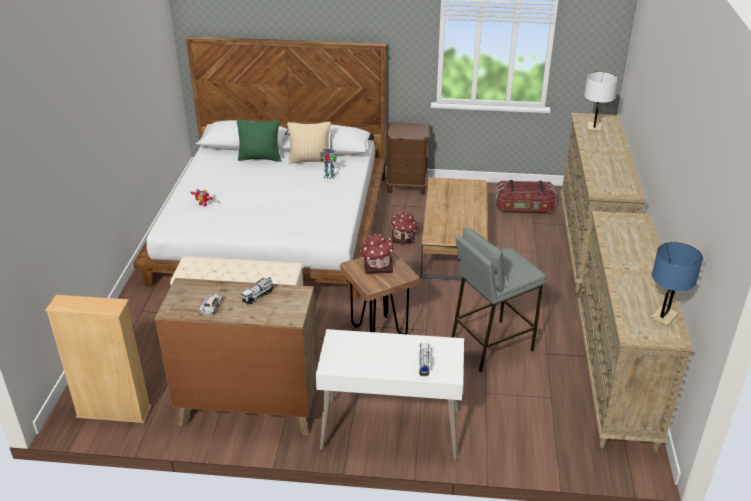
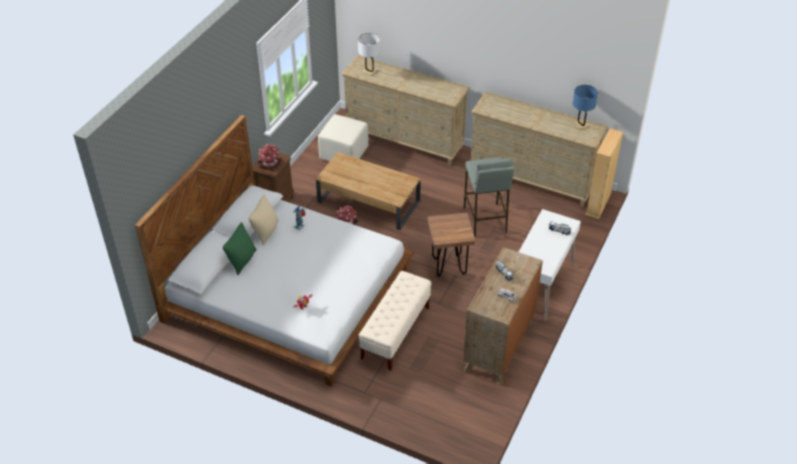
camera: 70 degrees left, 10 degrees up
beige bookcase [45,295,152,423] -> beige bookcase moved to [585,128,623,219]
toy house [360,234,395,273] -> toy house moved to [258,144,282,171]
storage box [495,180,556,214] -> beige ottoman [318,114,369,161]

